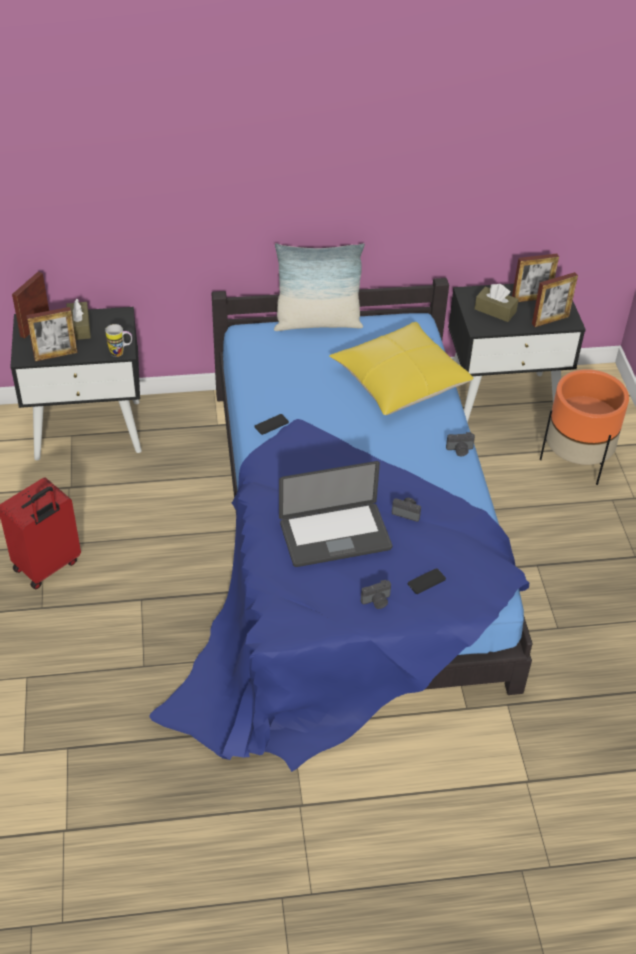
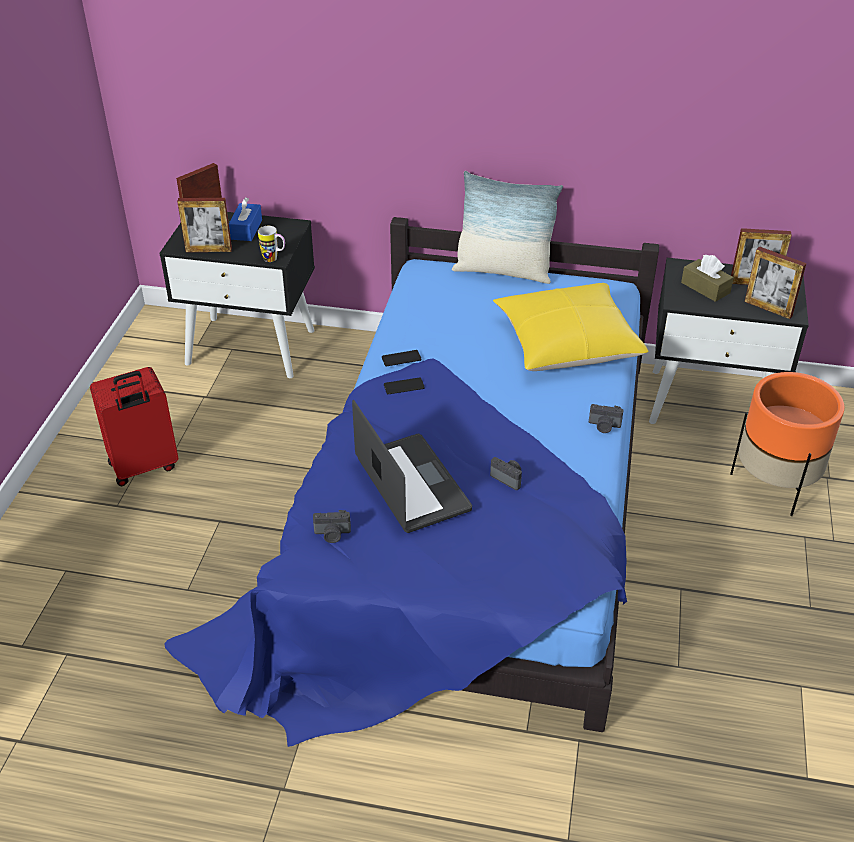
camera: 20 degrees right, 5 degrees down
brown tissue box [66,299,91,340] -> blue tissue box [229,198,262,241]
laptop [279,461,392,567] -> laptop turned 120 degrees counterclockwise [352,400,472,533]
camera [361,580,391,609] -> camera moved to [313,510,351,543]
phone [408,568,446,594] -> phone moved to [384,378,425,394]
picture frame [532,272,578,327] -> picture frame turned 45 degrees clockwise [745,246,806,319]

